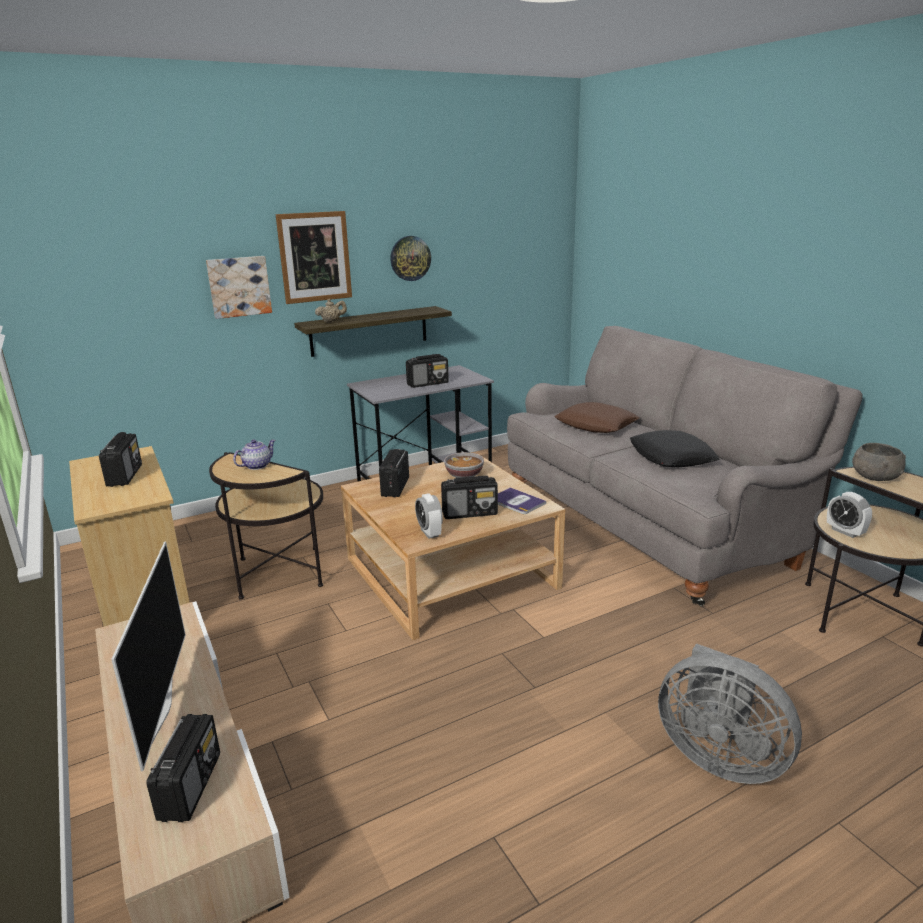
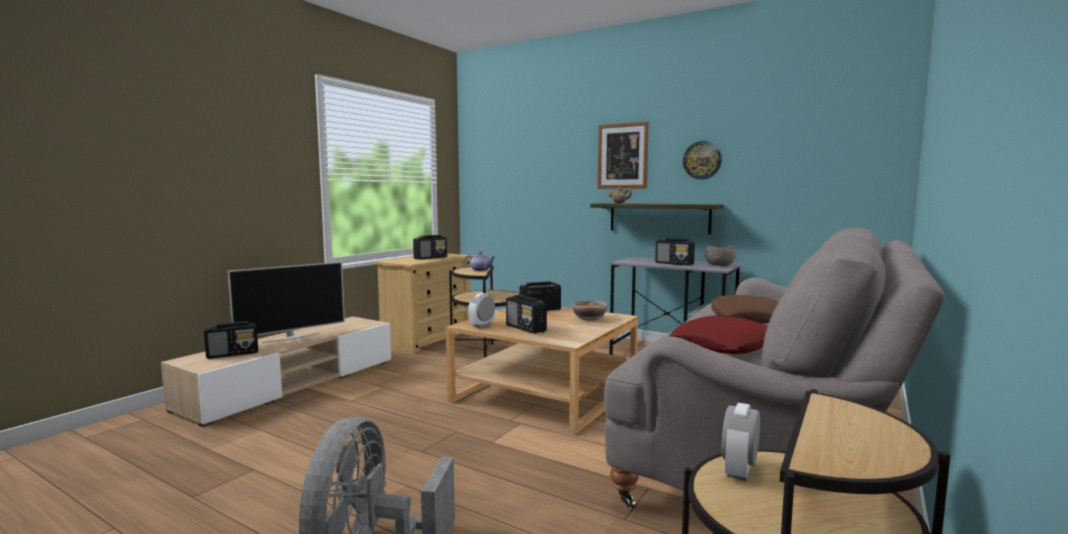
camera: 60 degrees right, 15 degrees down
picture [206,256,272,319] -> none
book [498,487,546,514] -> none
black pillow [630,430,719,467] -> red pillow [670,316,768,354]
grey bowl [852,443,906,481] -> grey bowl moved to [704,245,736,266]

